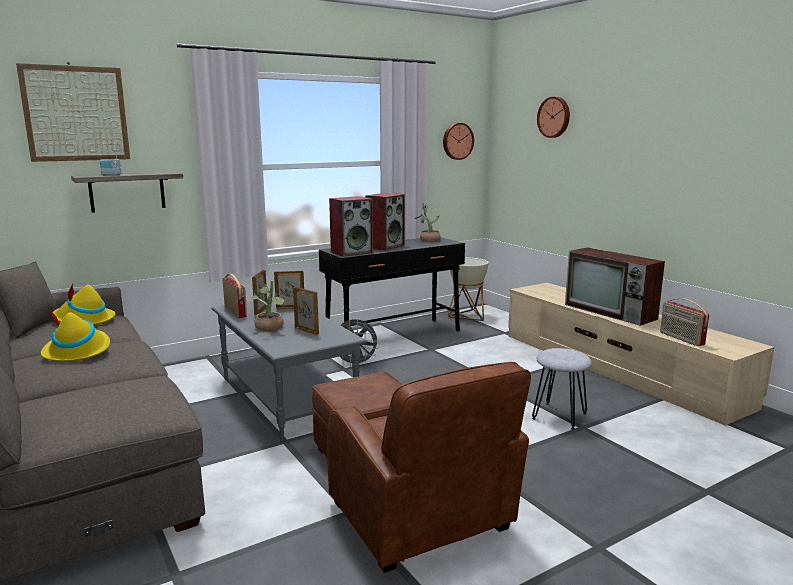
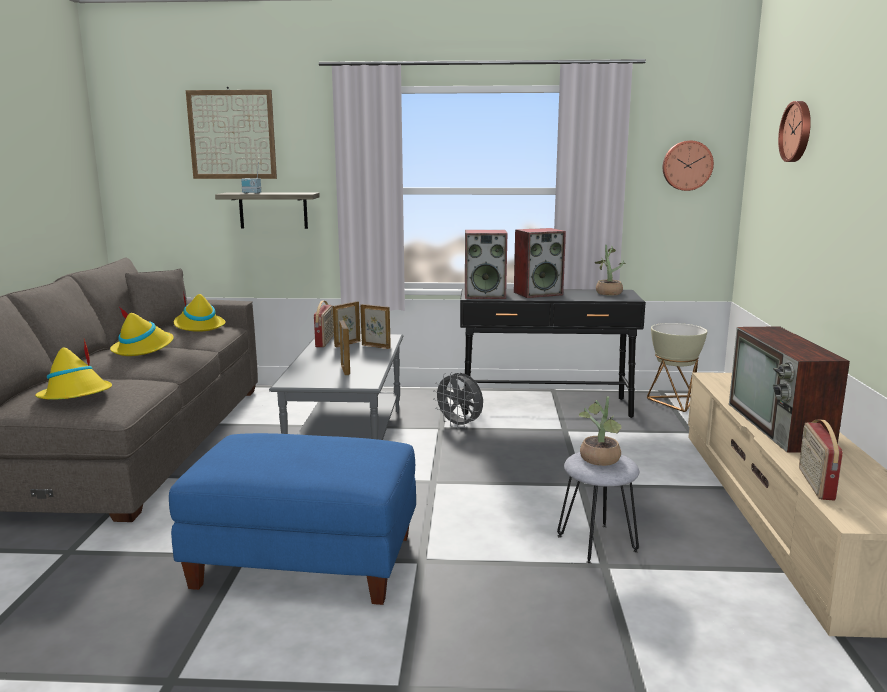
camera: 35 degrees right, 0 degrees up
potted plant [251,281,284,331] -> potted plant moved to [579,396,622,466]
brown armchair [312,362,531,573] -> blue ottoman [169,433,416,605]
none -> yellow hat [35,339,112,400]

